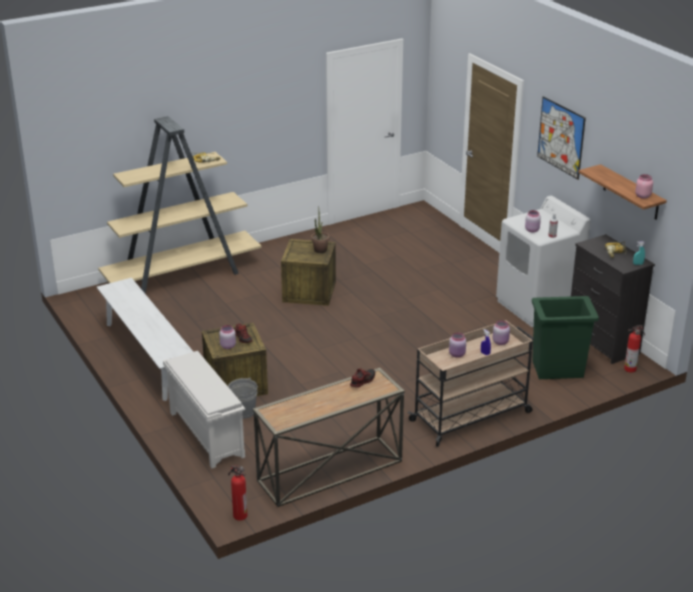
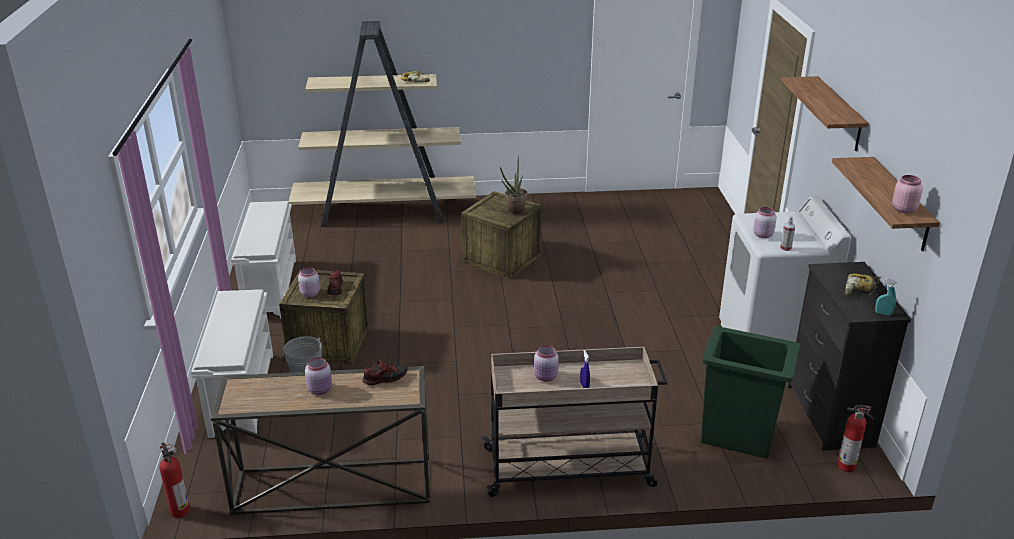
camera: 25 degrees right, 0 degrees up
white bench [97,278,193,401] -> white shoe rack [231,201,296,318]
pink jar [493,320,510,345] -> pink jar moved to [305,357,332,395]
picture [537,96,586,180] -> shelf [781,76,869,151]

